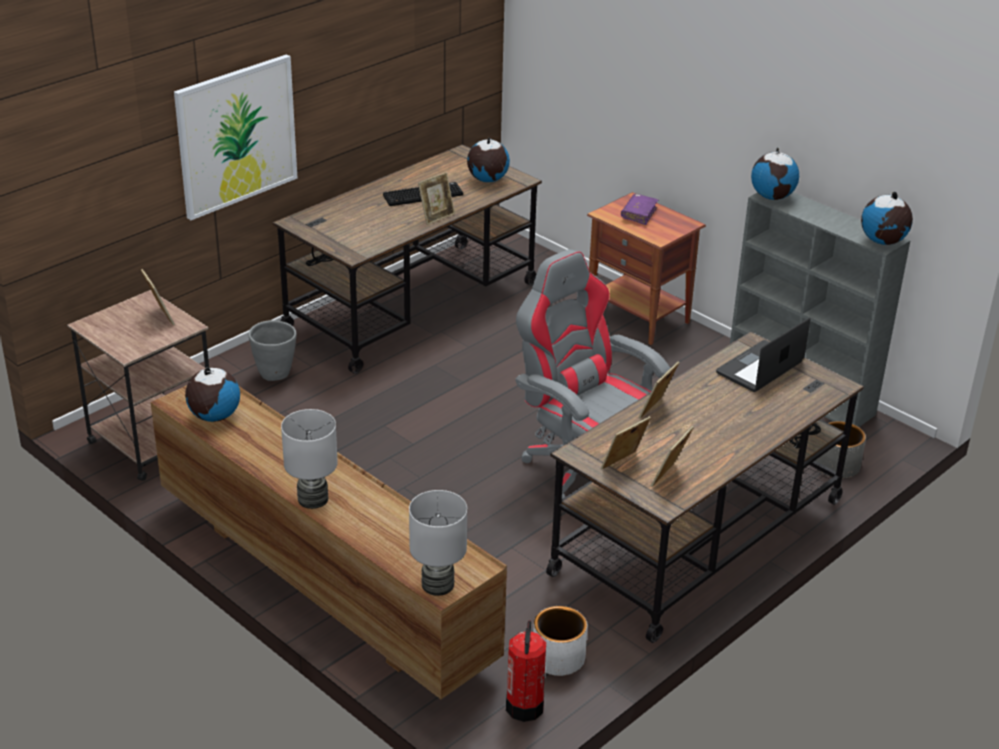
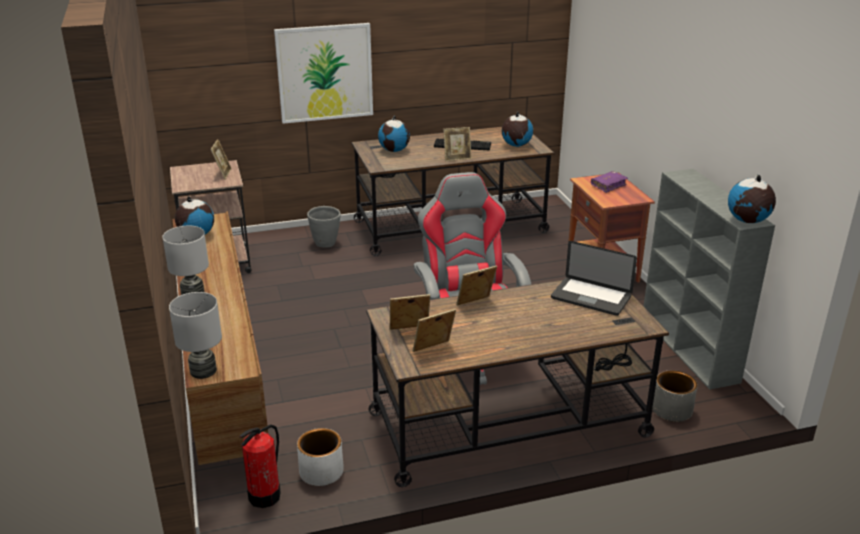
camera: 30 degrees right, 5 degrees down
laptop [716,317,811,392] -> laptop turned 135 degrees counterclockwise [551,241,637,316]
globe [751,147,799,200] -> globe moved to [378,115,410,152]

